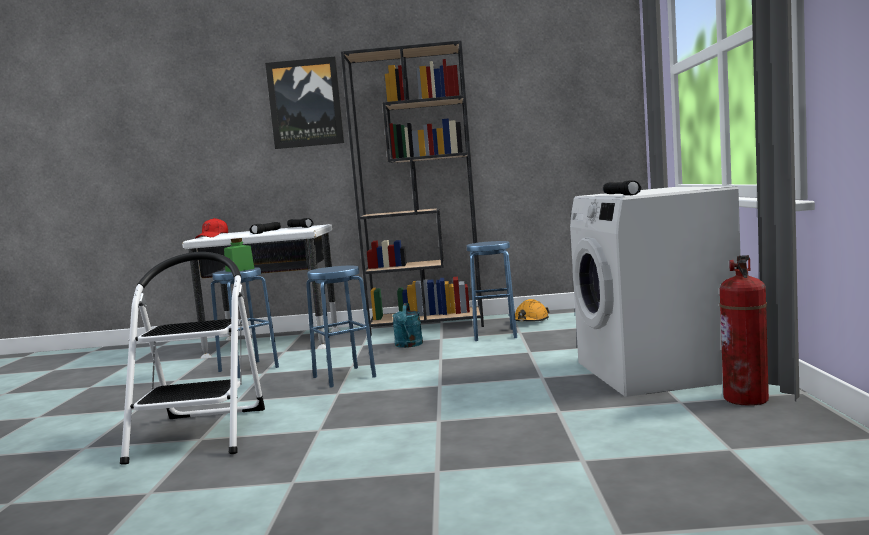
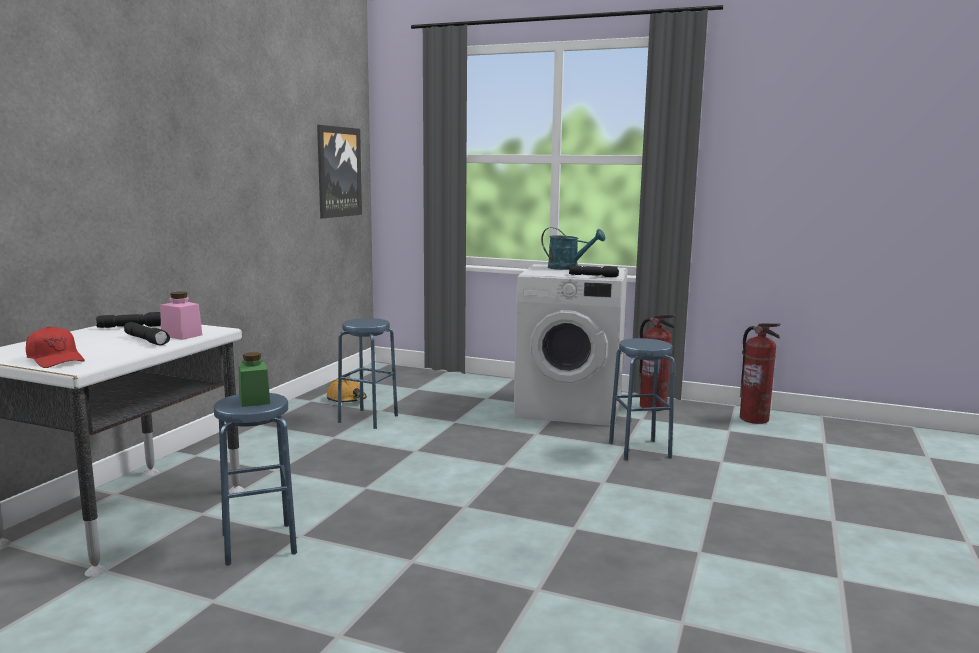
camera: 70 degrees left, 5 degrees up
step ladder [120,252,265,465] -> none
picture [265,57,344,149] -> picture moved to [317,125,362,219]
blue stool [306,266,376,387] -> blue stool moved to [609,338,675,461]
bookcase [341,40,484,336] -> none
turquoise watering can [392,303,423,348] -> turquoise watering can moved to [541,227,605,270]
none -> pink jar [160,292,202,340]
none -> fire extinguisher [740,323,781,424]

